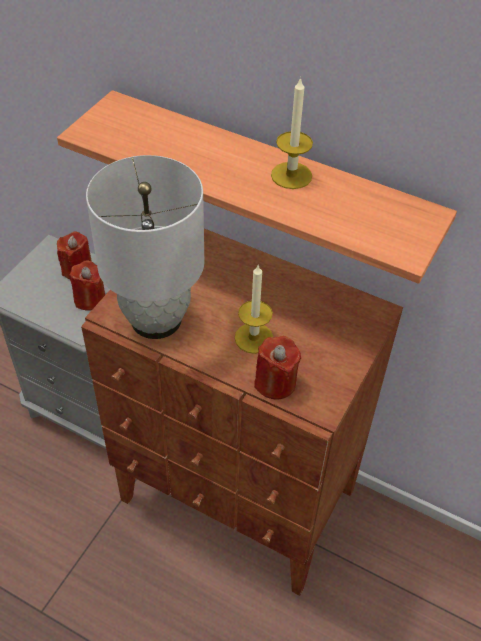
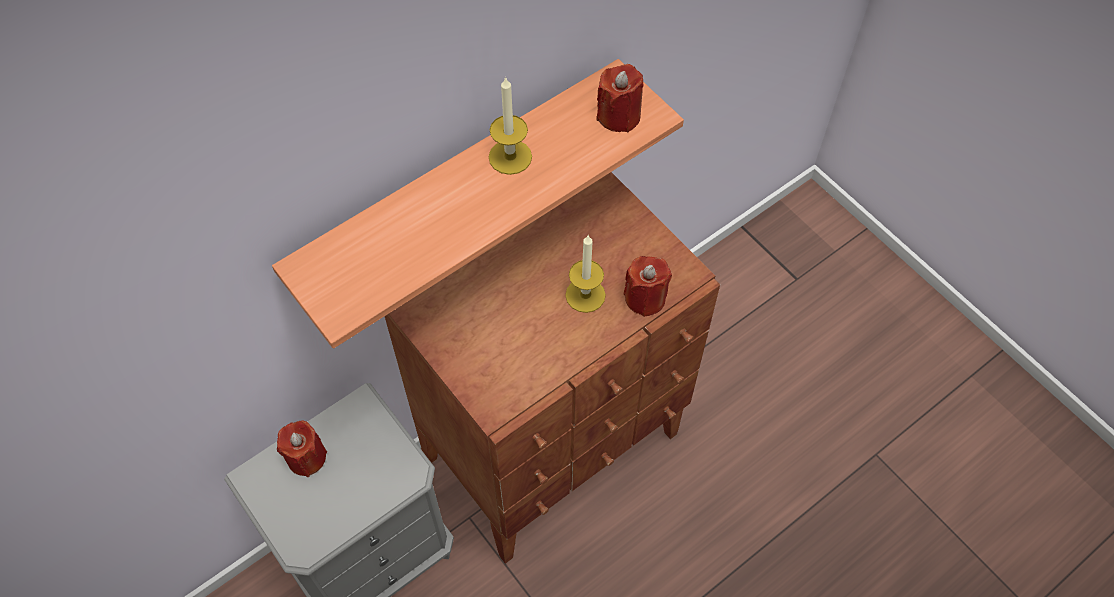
camera: 65 degrees left, 10 degrees up
red candle [69,260,105,311] -> red candle moved to [596,64,644,132]
white table lamp [86,155,204,339] -> none

